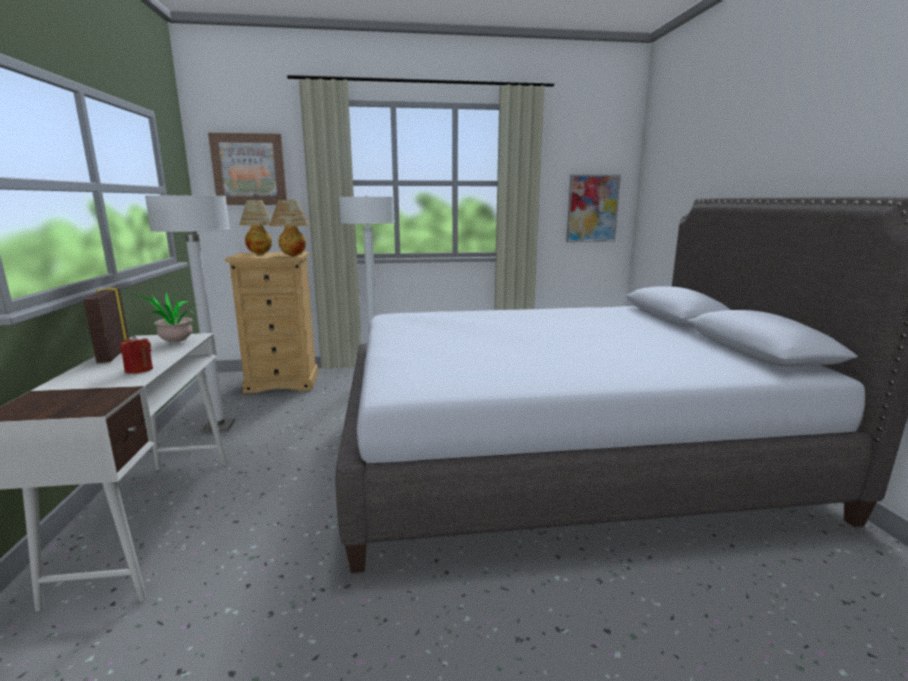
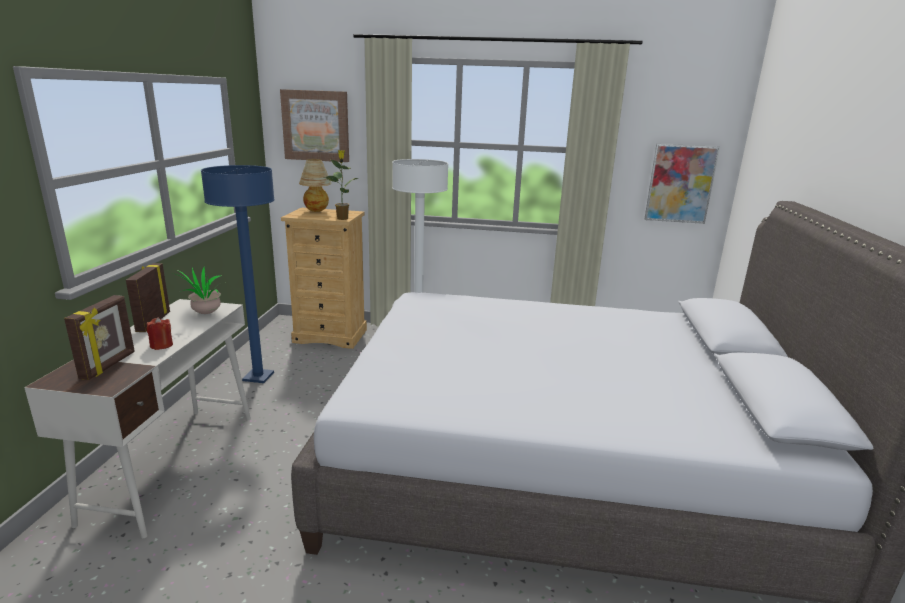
camera: 15 degrees right, 5 degrees up
white floor lamp [145,194,235,432] -> blue floor lamp [201,165,275,383]
table lamp [269,200,310,256] -> potted plant [323,150,358,220]
none -> picture frame [64,295,135,380]

